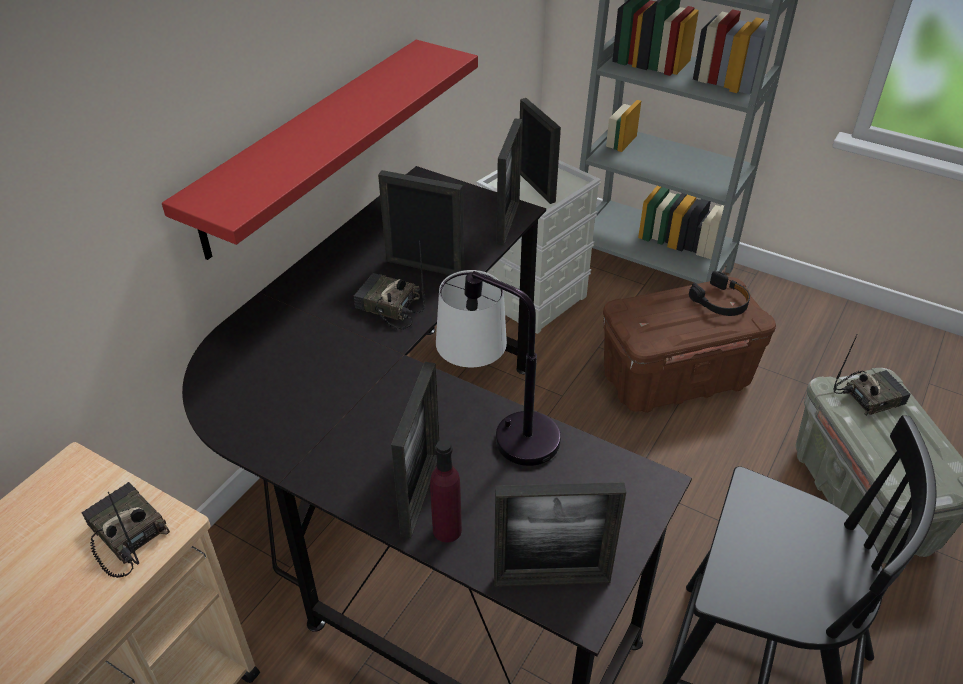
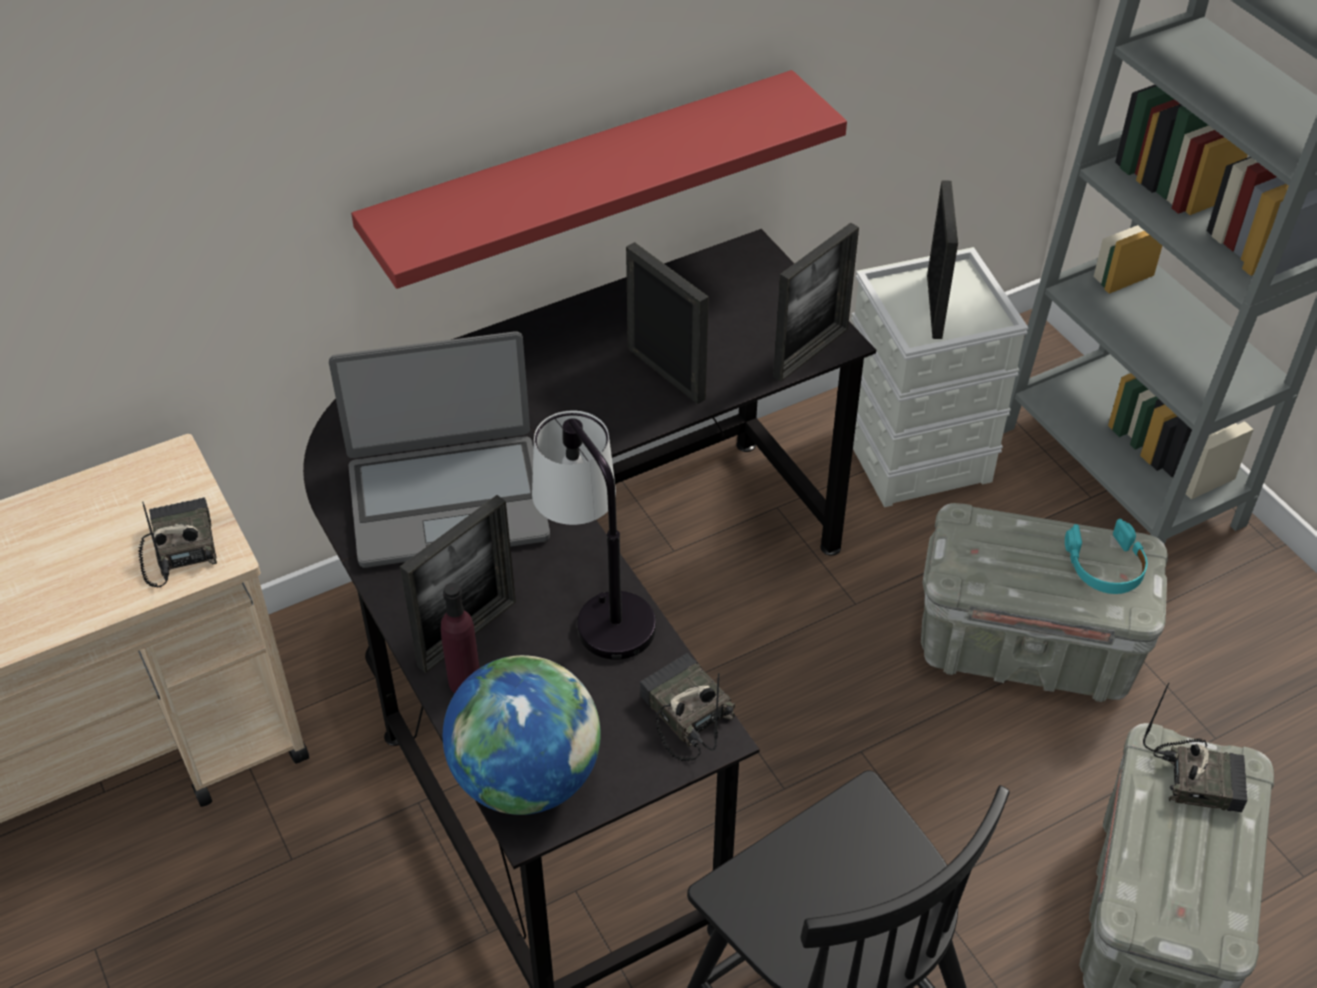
camera: 30 degrees right, 5 degrees up
radio [354,241,425,330] -> radio moved to [640,653,735,761]
picture frame [494,482,626,587] -> globe [443,655,601,815]
brown storage box [603,277,776,413] -> grey storage box [921,503,1168,702]
black headphones [689,271,750,316] -> turquoise headphones [1065,519,1147,594]
none -> laptop [329,331,550,568]

